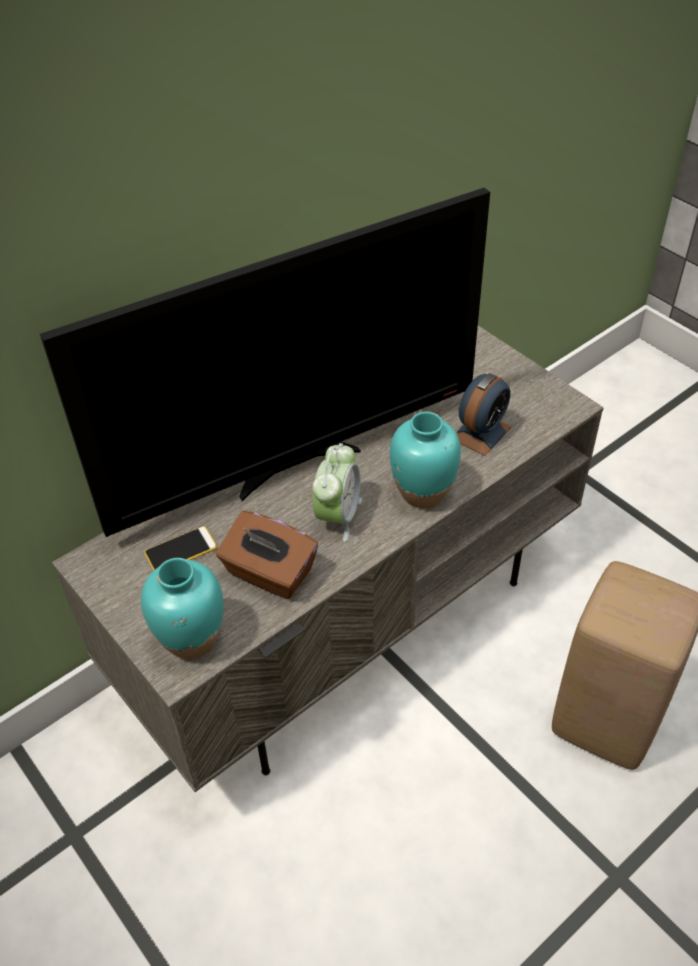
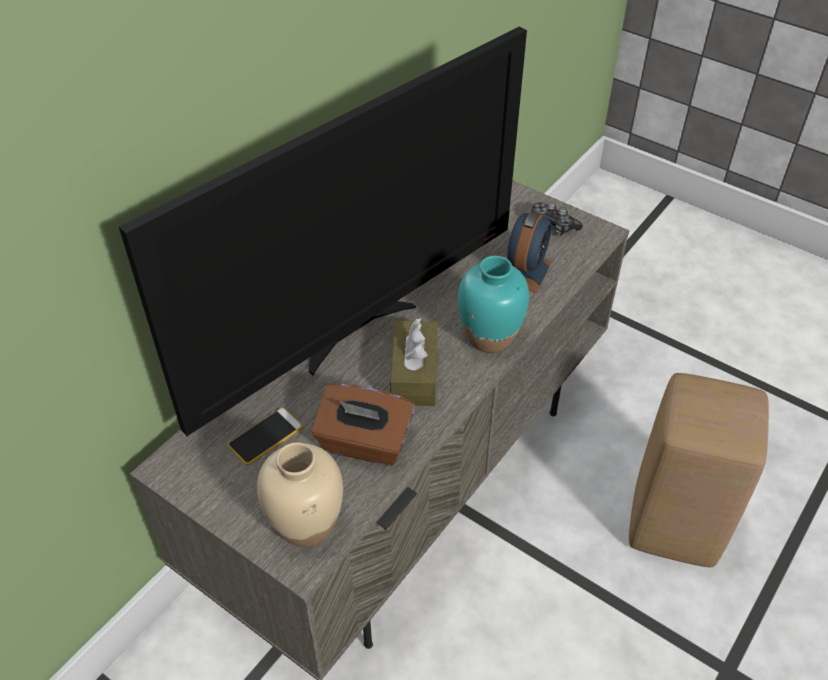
camera: 15 degrees left, 0 degrees up
turquoise vase [141,558,224,659] -> beige vase [257,442,343,547]
alarm clock [312,443,362,542] -> brown tissue box [390,318,438,406]
none -> game controller [532,202,583,236]

